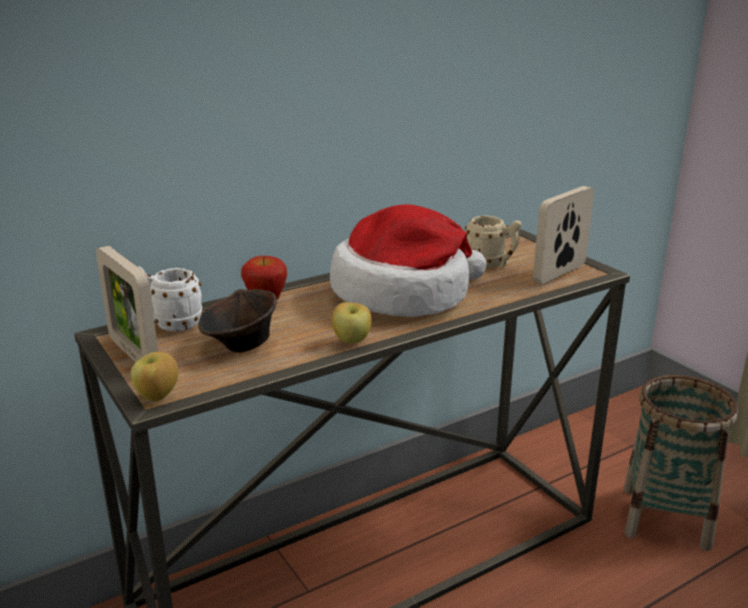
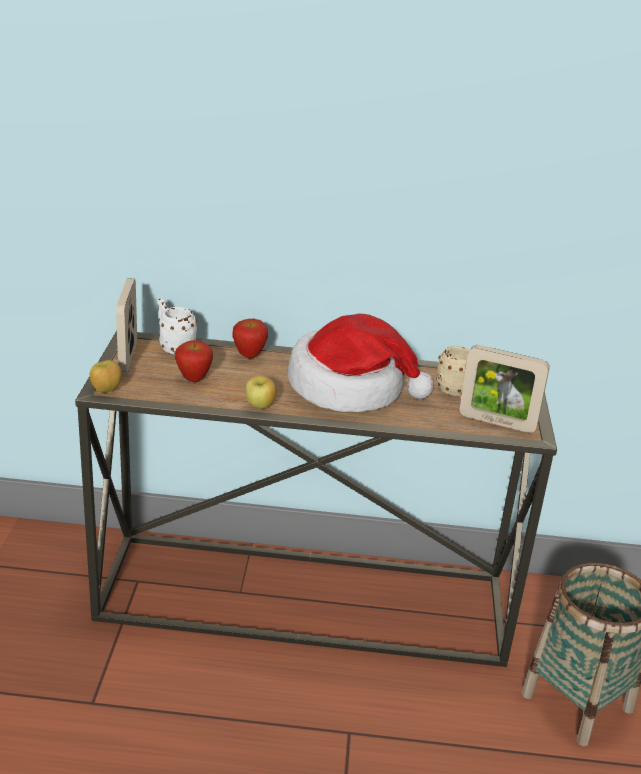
camera: 35 degrees right, 5 degrees up
brown bowl [199,289,277,353] -> apple [175,340,213,382]
picture frame [533,186,594,284] -> picture frame turned 150 degrees counterclockwise [460,345,549,433]

